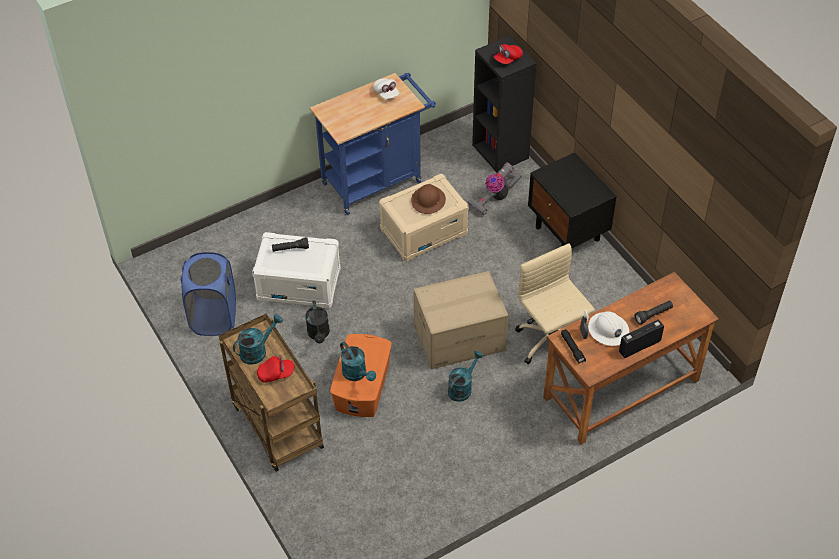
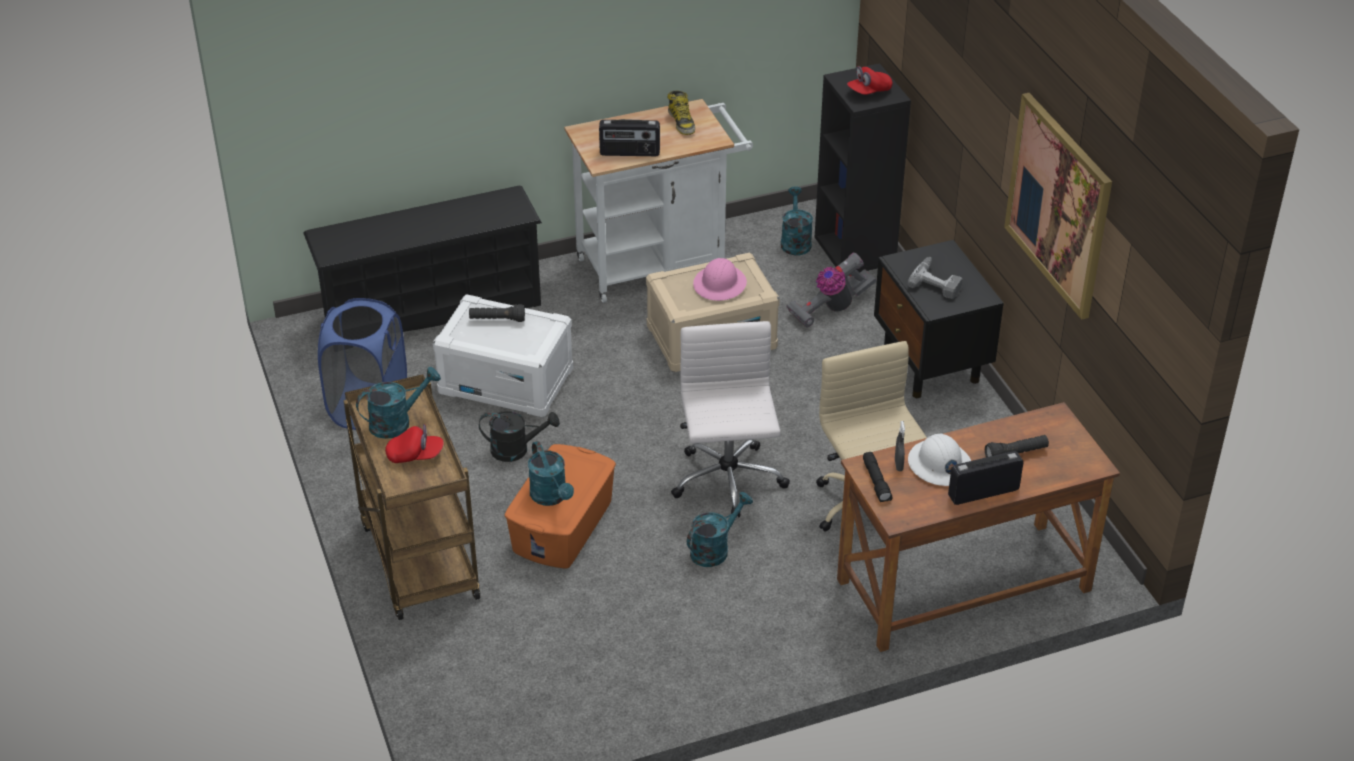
camera: 10 degrees right, 10 degrees down
black watering can [305,300,330,343] -> black watering can turned 90 degrees counterclockwise [479,411,560,462]
blue cart [310,73,436,215] -> white cart [564,99,753,303]
white cap [373,79,399,99] -> boot [668,91,695,135]
brown hard hat [411,184,446,214] -> pink hard hat [693,258,747,301]
cardboard box [414,271,508,369] -> white office chair [671,321,790,517]
none -> black shoe rack [303,185,542,332]
none -> radio [599,119,660,156]
none -> turquoise watering can [781,186,813,256]
none -> power drill [907,257,962,299]
none -> picture [1004,93,1112,320]

